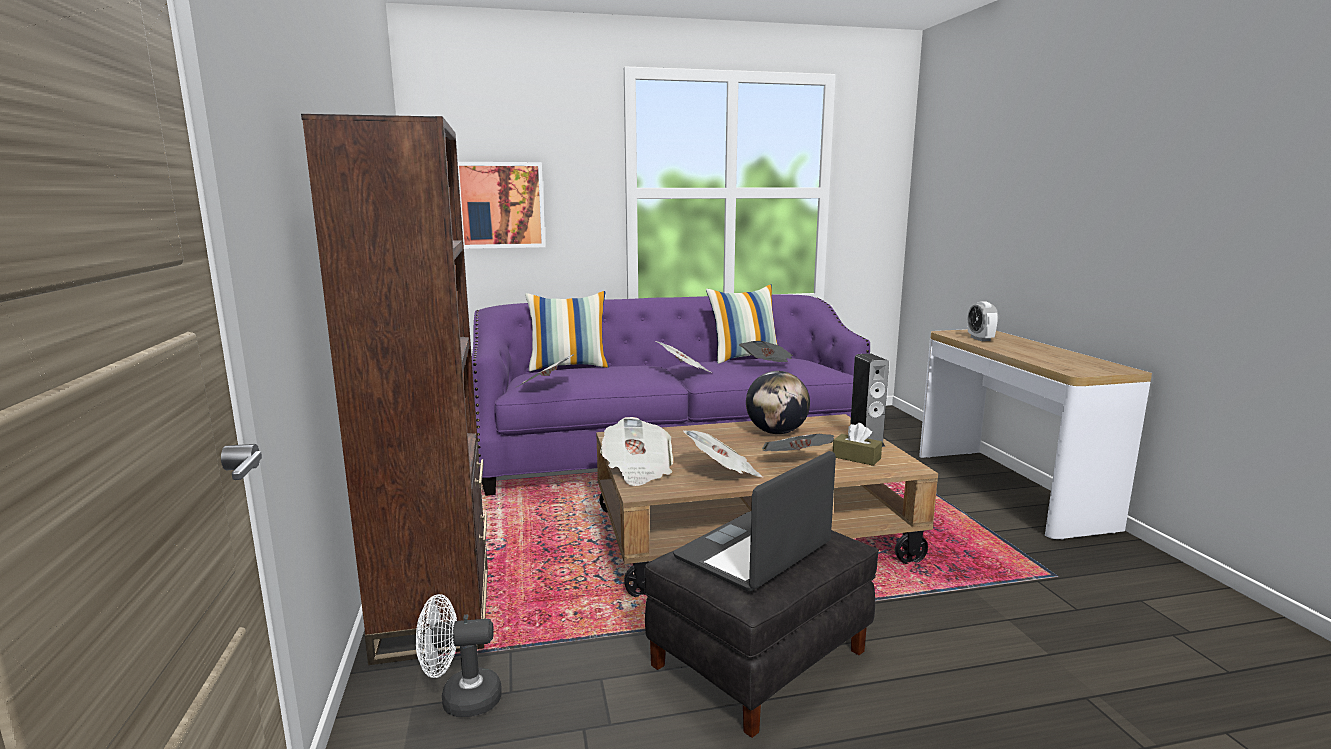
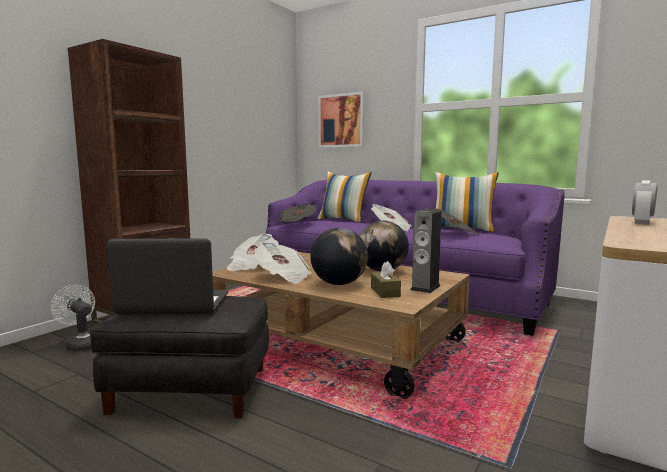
camera: 45 degrees right, 5 degrees down
newspaper [762,434,834,451] -> globe [310,228,368,285]

